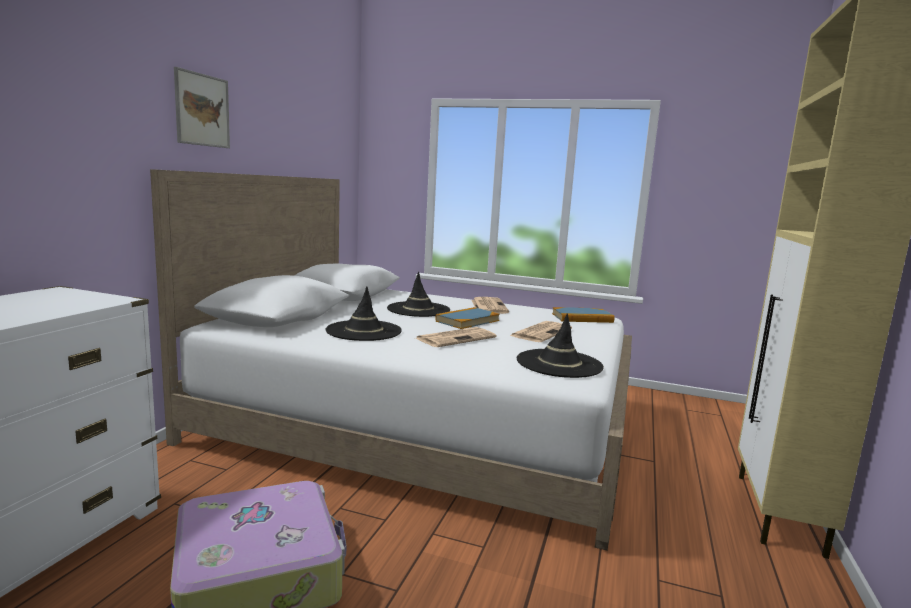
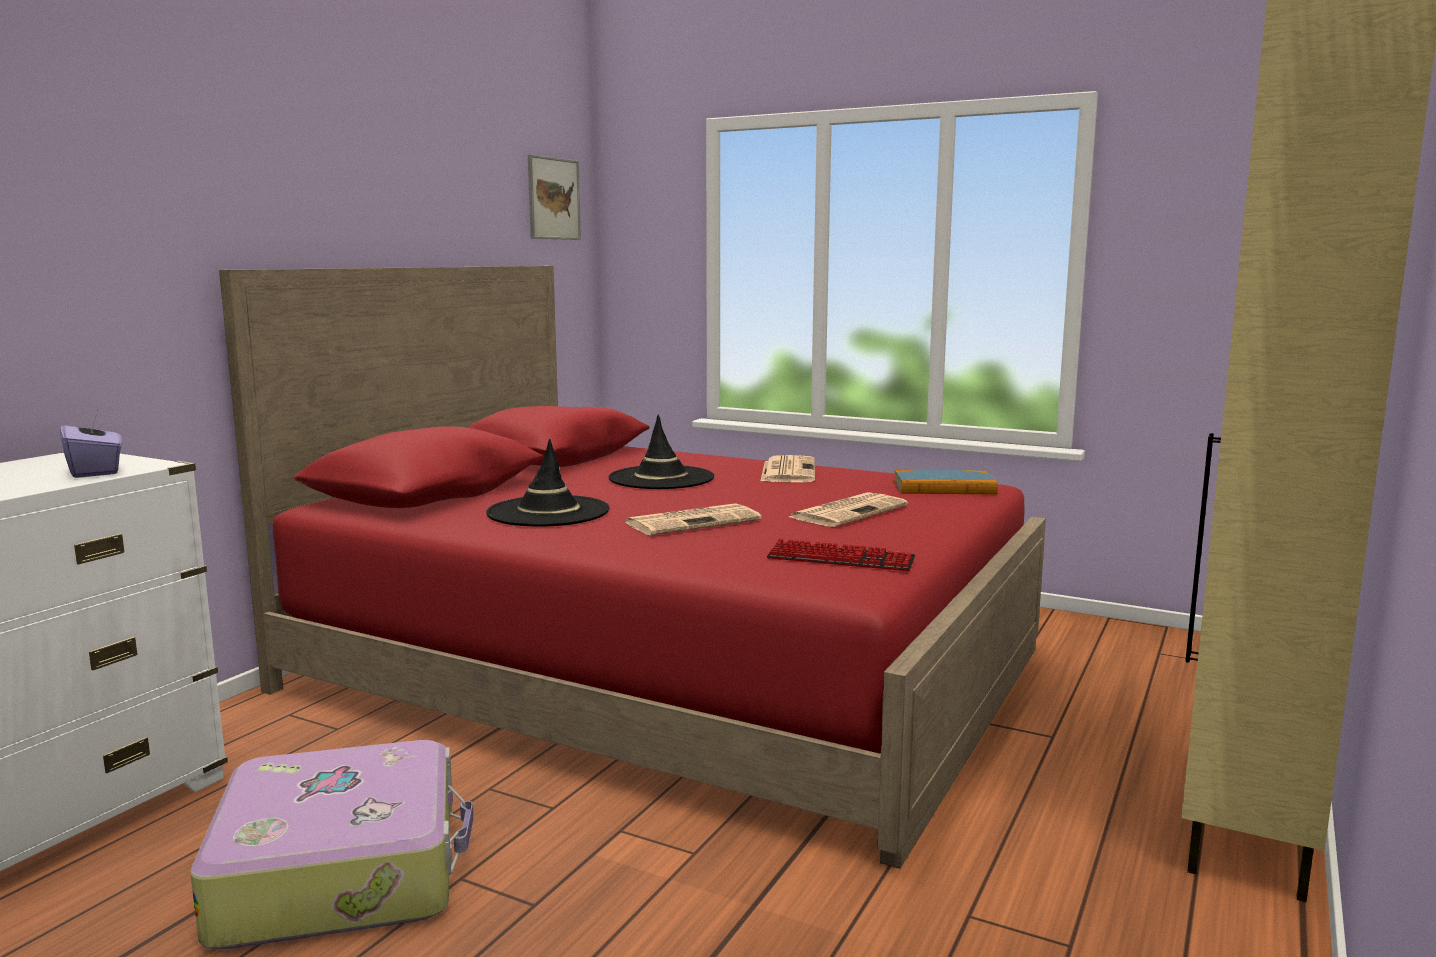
camera: 10 degrees right, 0 degrees up
white bed [150,169,632,551] -> red bed [219,266,1046,869]
picture [174,67,230,148] -> picture moved to [528,154,581,240]
book [435,307,500,329] -> none
black hat [517,313,604,378] -> keyboard [767,539,915,571]
none -> purple tissue box [60,410,122,478]

